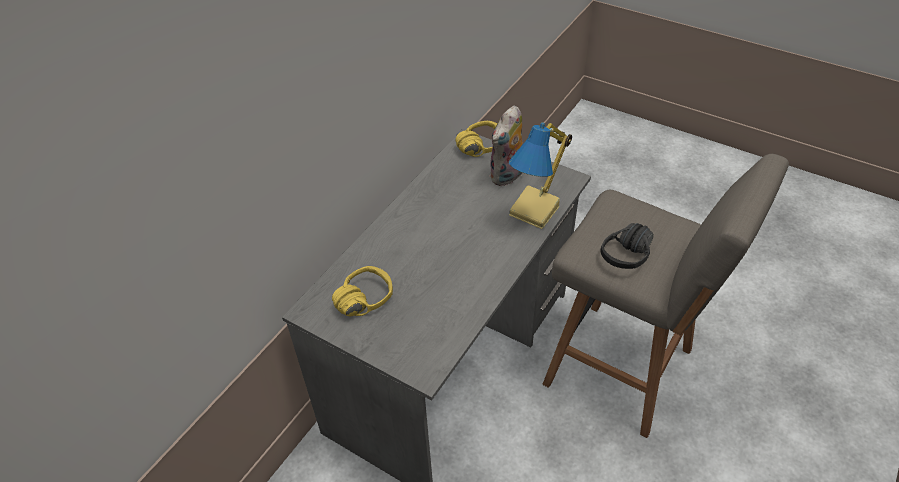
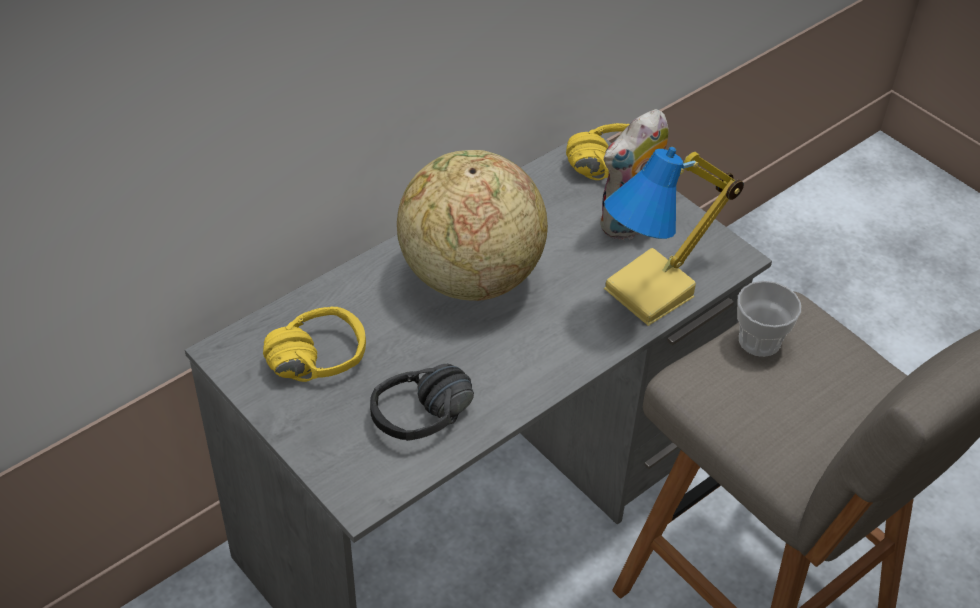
camera: 15 degrees right, 0 degrees up
black headphones [601,223,654,269] -> black headphones moved to [370,364,474,441]
none -> globe [397,150,548,301]
none -> cup [737,281,801,357]

